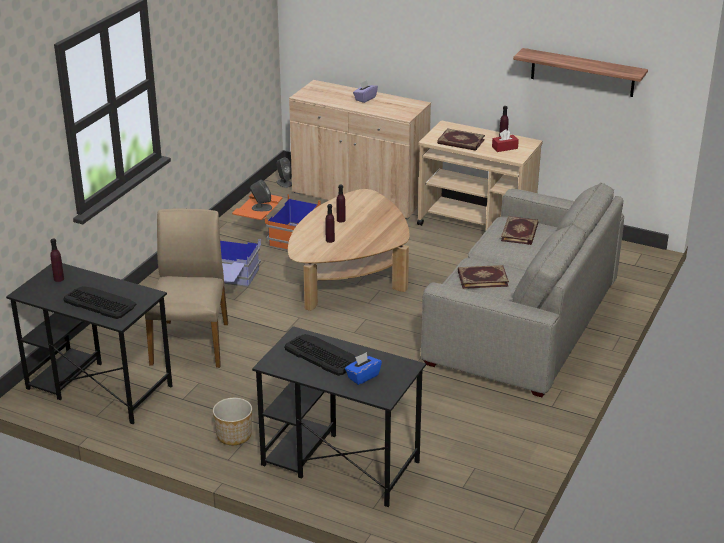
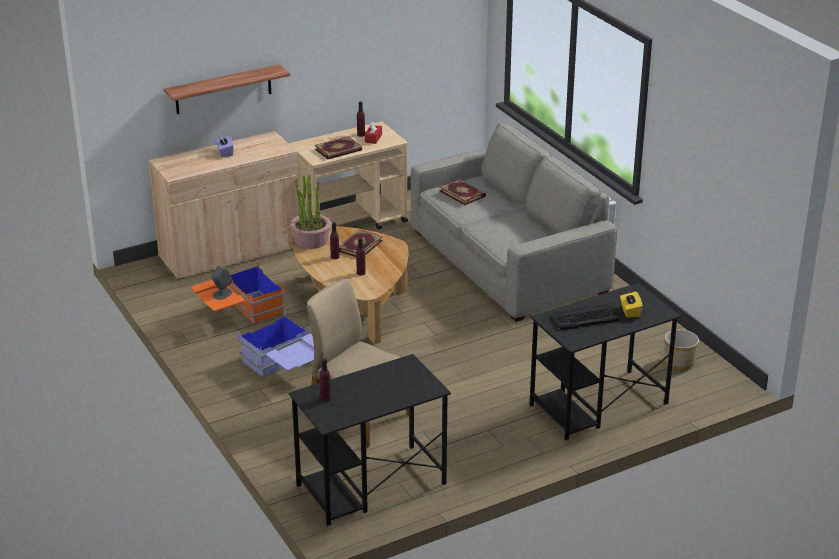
camera: 55 degrees left, 0 degrees up
keyboard [63,286,136,319] -> none
planter [213,398,252,445] -> planter moved to [664,329,699,370]
grey speaker [277,158,292,188] -> none
blue tissue box [345,352,382,385] -> yellow tissue box [620,291,643,318]
book [458,265,509,289] -> book moved to [339,230,383,257]
shelf [513,48,648,97] -> shelf moved to [164,64,291,114]
none -> potted plant [290,174,331,249]

